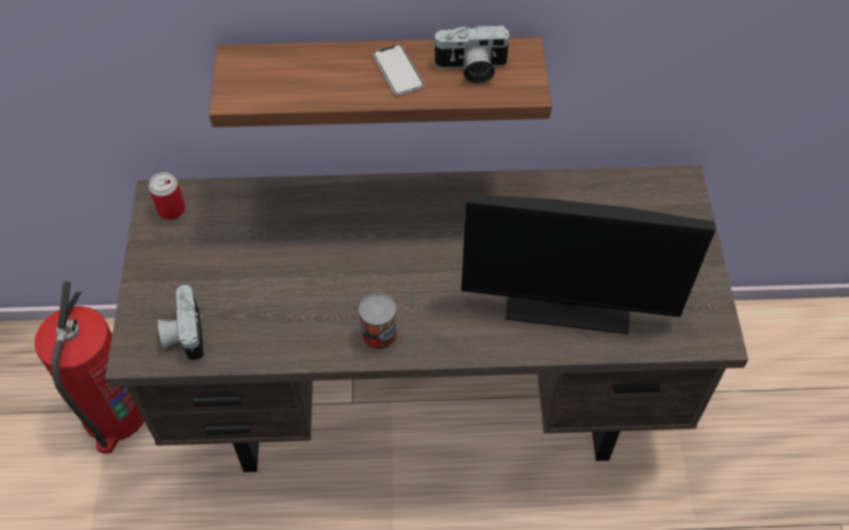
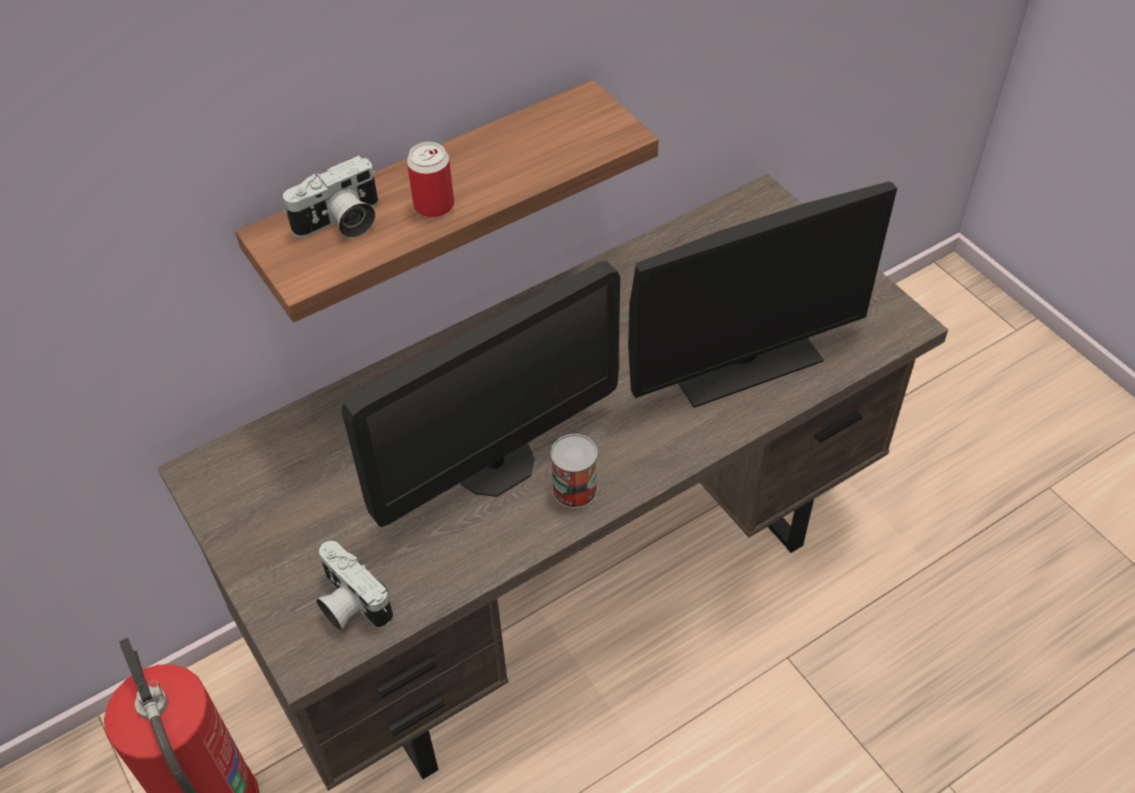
camera: 30 degrees left, 5 degrees down
can [149,172,185,220] -> can moved to [407,142,454,218]
phone [373,44,425,96] -> none
camera [432,25,512,84] -> camera moved to [283,156,378,238]
none -> monitor [341,260,620,527]

